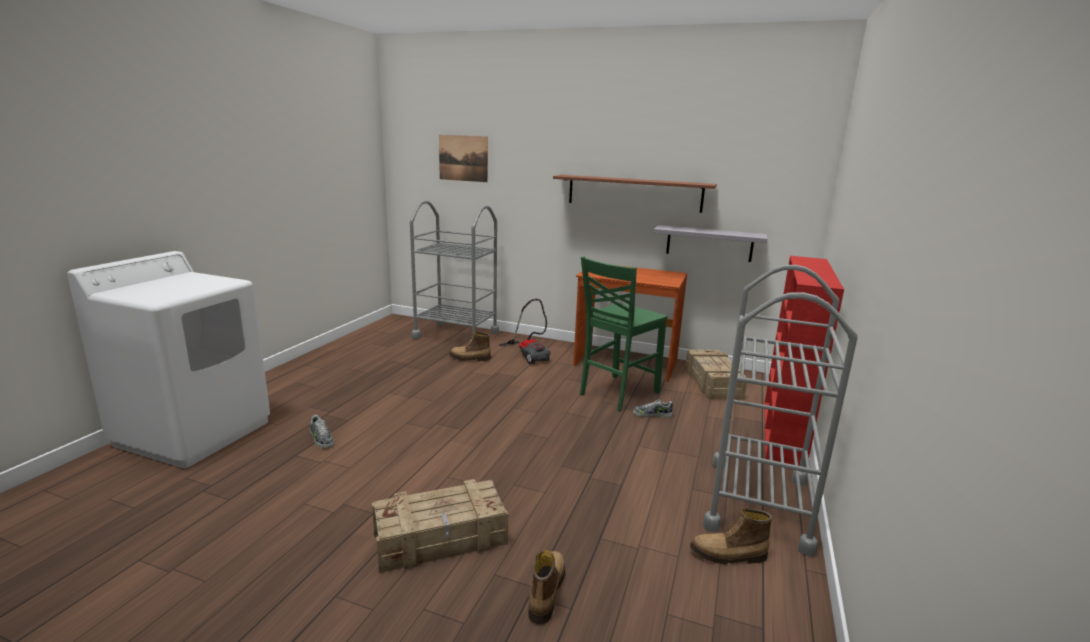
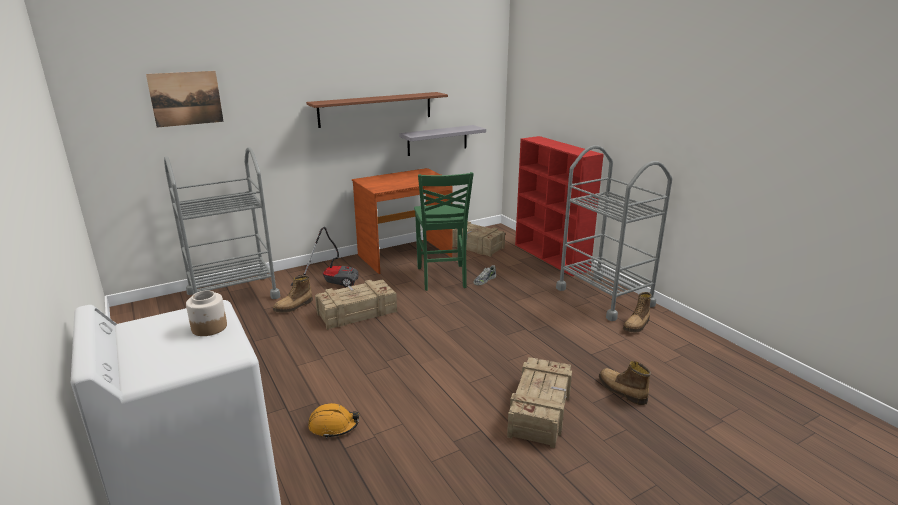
camera: 50 degrees left, 5 degrees up
shoe [310,415,334,448] -> orange hard hat [308,403,360,438]
none -> jar [186,290,227,336]
none -> crate [315,279,397,330]

